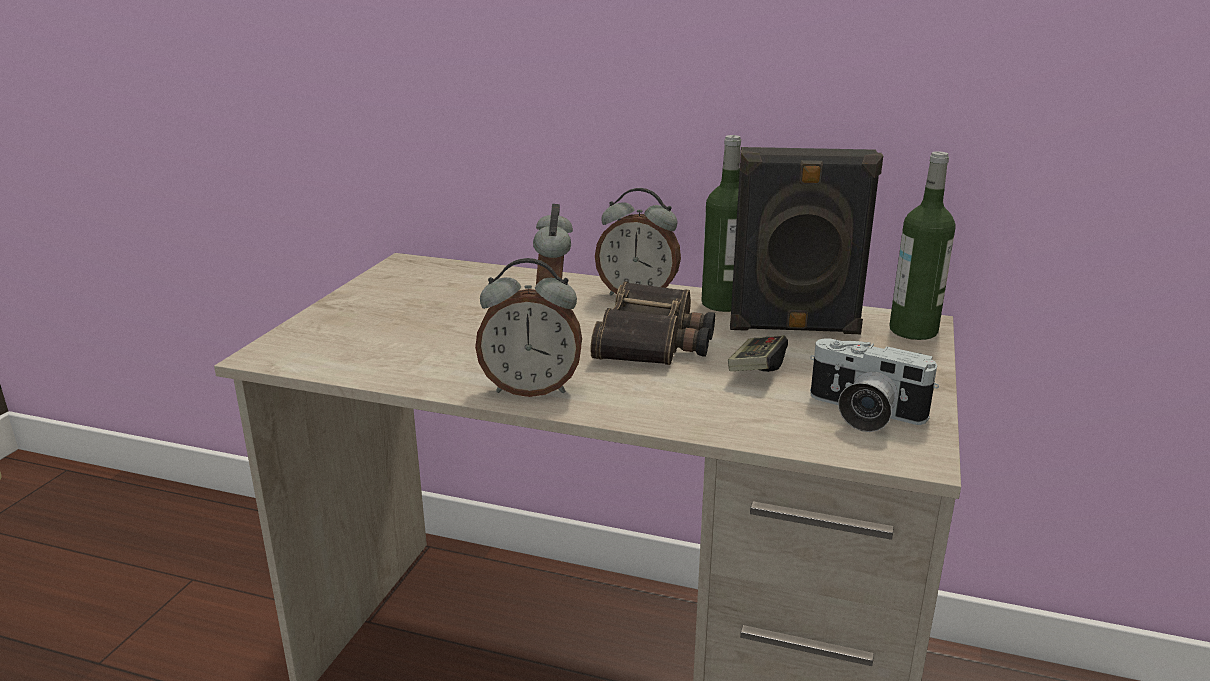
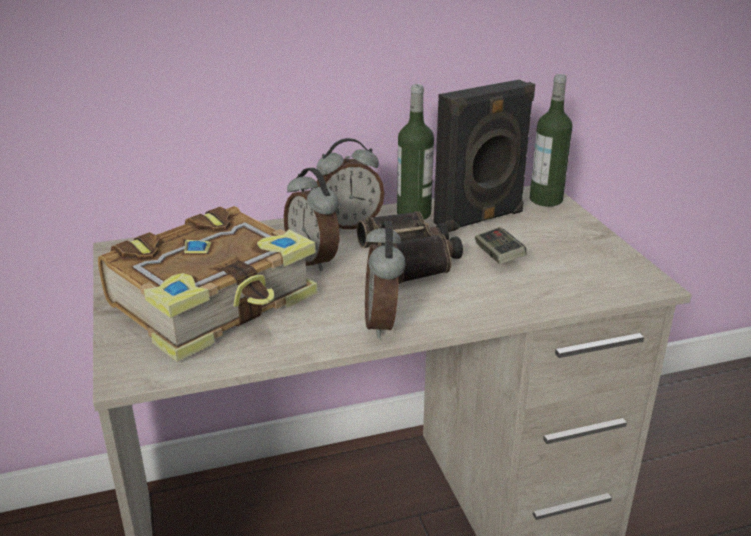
camera: 35 degrees left, 5 degrees up
alarm clock [475,258,582,397] -> alarm clock turned 120 degrees clockwise [365,221,406,338]
camera [810,338,939,432] -> none
none -> book [98,206,317,362]

